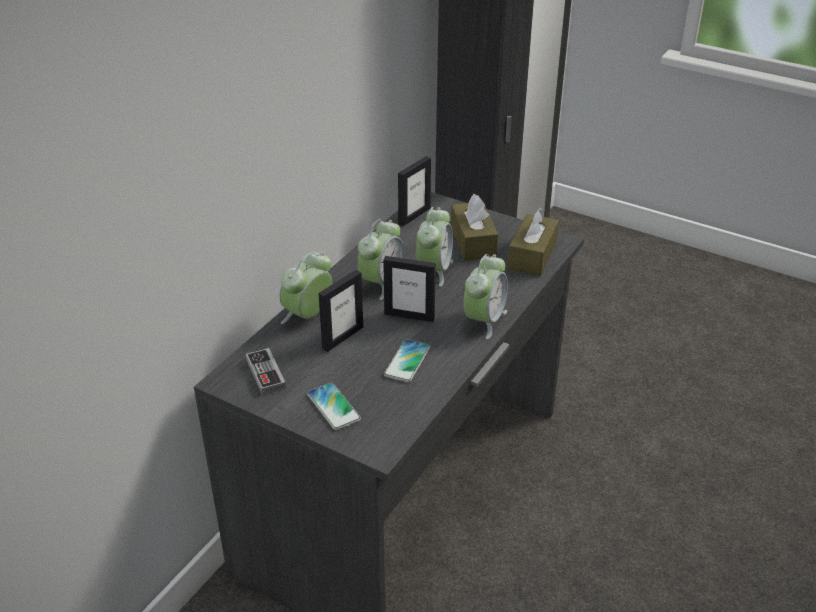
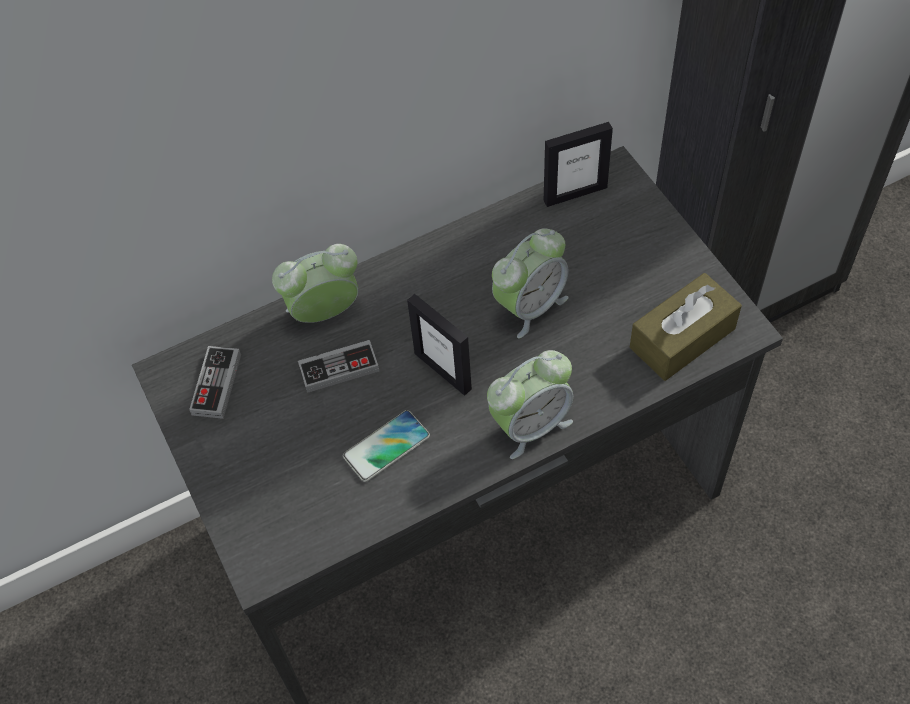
camera: 35 degrees right, 20 degrees up
phone [307,383,361,430] -> none
picture frame [318,270,363,352] -> game controller [298,340,379,393]
alarm clock [358,219,404,300] -> none
brown tissue box [451,194,498,261] -> none

